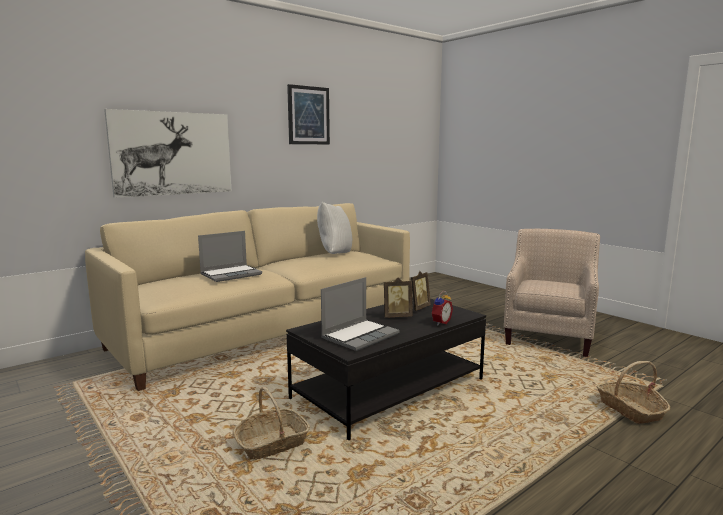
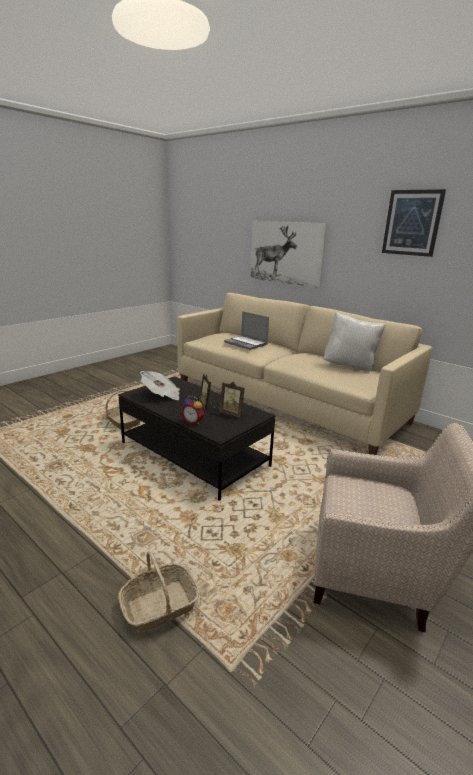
camera: 80 degrees right, 10 degrees up
laptop [321,277,400,351] -> newspaper [140,371,180,400]

